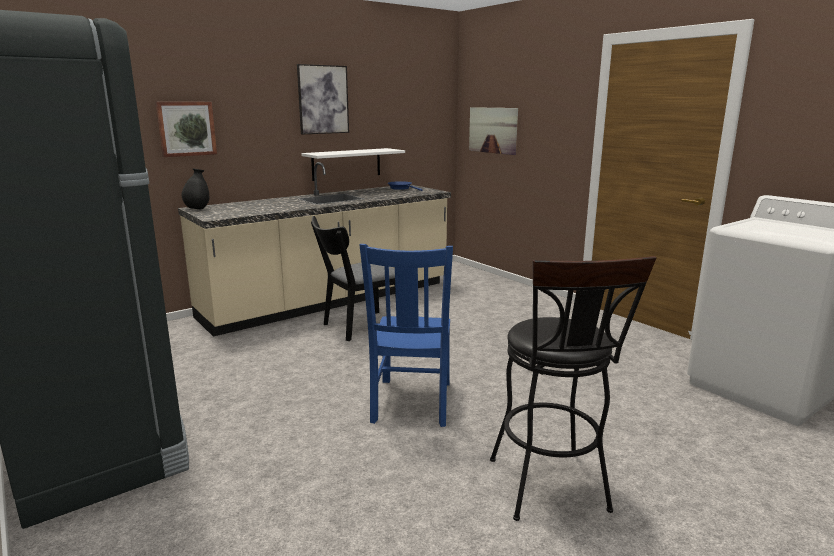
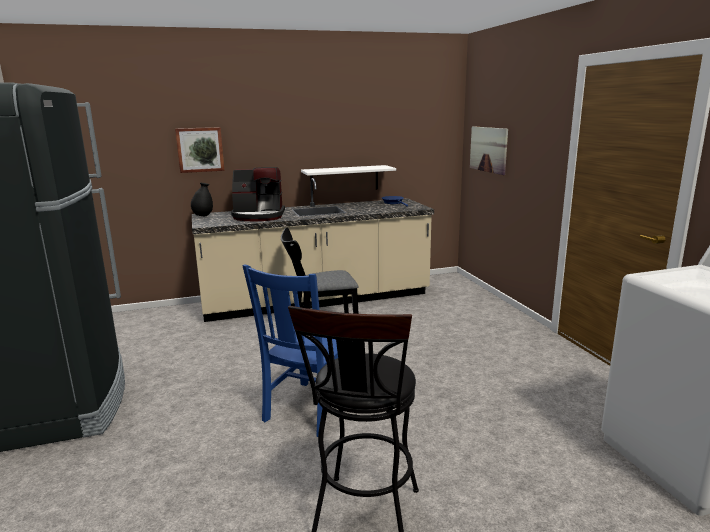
camera: 20 degrees right, 0 degrees up
picture [297,64,349,134] -> none
none -> coffee machine [231,167,285,221]

